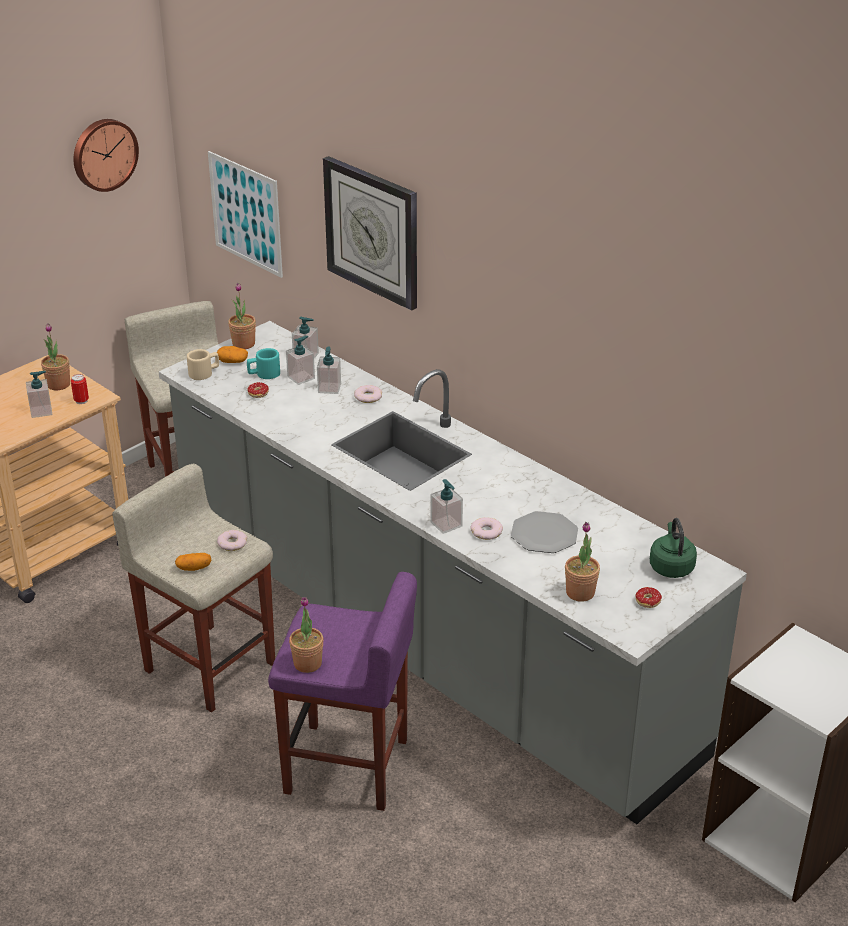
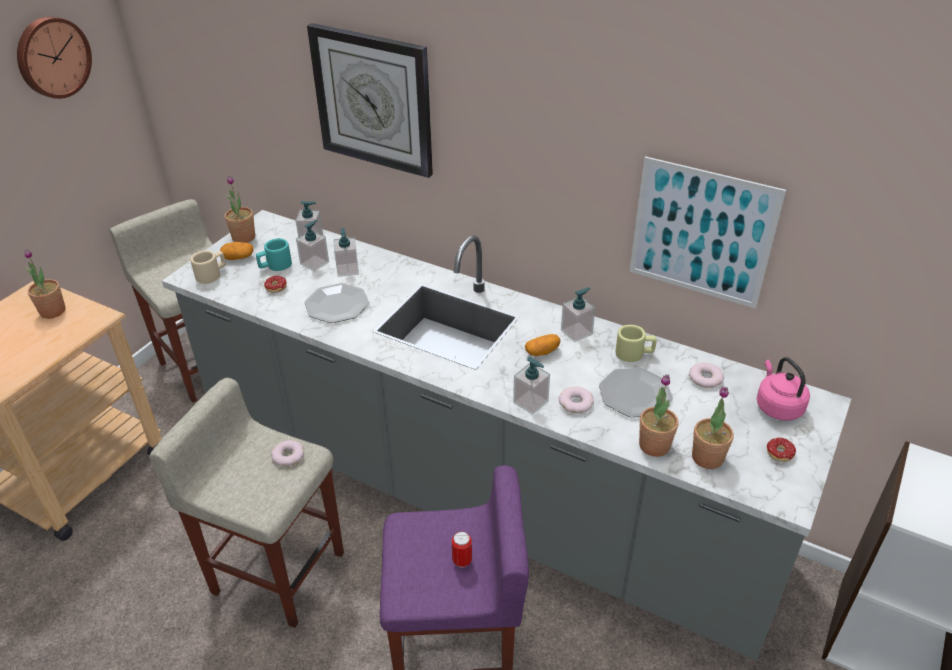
camera: 15 degrees left, 5 degrees up
soap dispenser [26,371,53,418] -> soap dispenser moved to [561,287,595,342]
can [71,374,89,404] -> can moved to [452,531,472,568]
potato [175,553,211,571] -> potato moved to [525,334,560,356]
picture [208,151,283,278] -> picture moved to [630,156,786,309]
potted plant [289,597,323,673] -> potted plant moved to [639,375,679,457]
donut [354,385,383,403] -> donut moved to [689,363,724,388]
green kettle [650,518,697,578] -> pink kettle [757,357,810,421]
none -> plate [304,283,369,323]
none -> beige mug [615,325,656,362]

